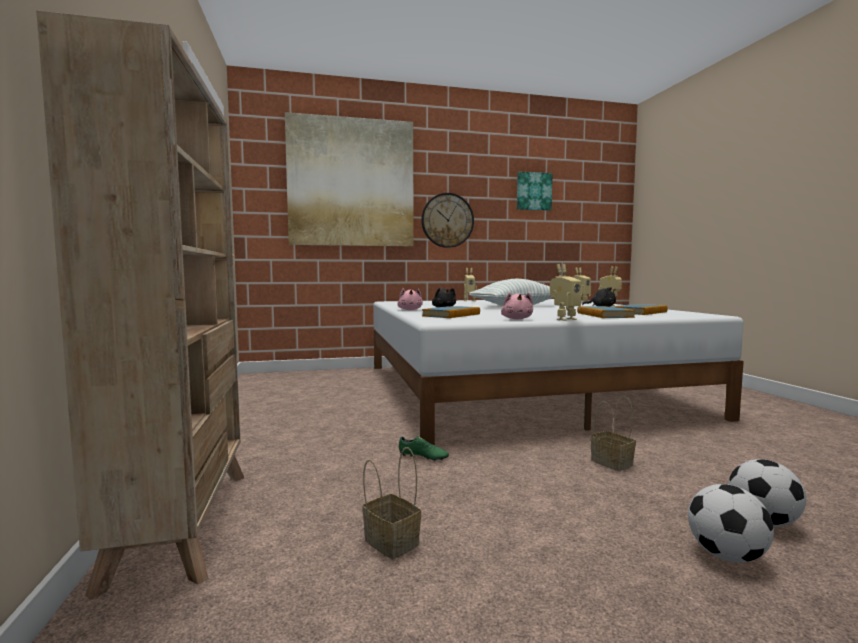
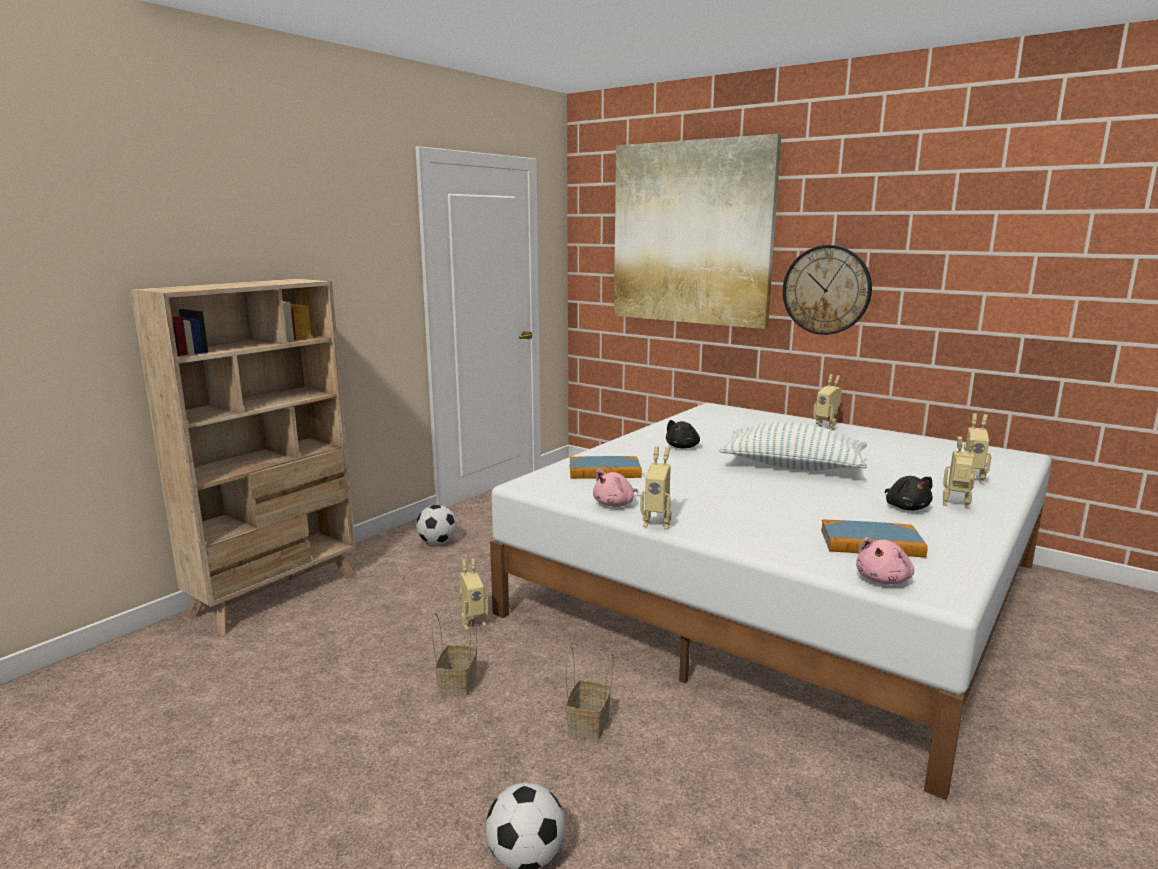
camera: 50 degrees right, 10 degrees up
basket [362,447,421,559] -> basket moved to [432,613,477,696]
pink plush toy [397,288,423,310] -> pink plush toy moved to [856,537,914,584]
green shoe [399,436,449,461] -> toy robot [460,558,489,630]
picture [517,172,553,211] -> none
book [577,306,635,318] -> none
football [688,484,774,563] -> football moved to [416,505,456,545]

